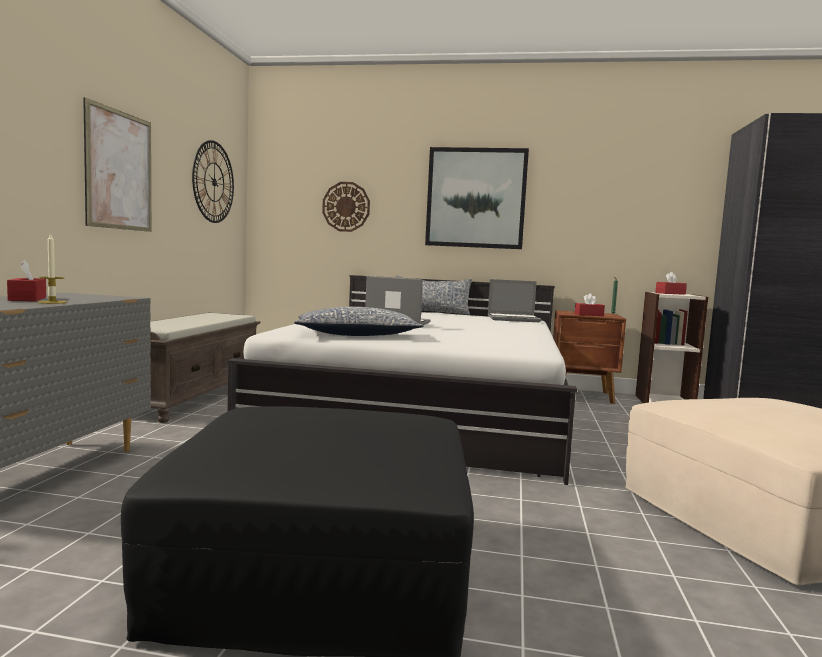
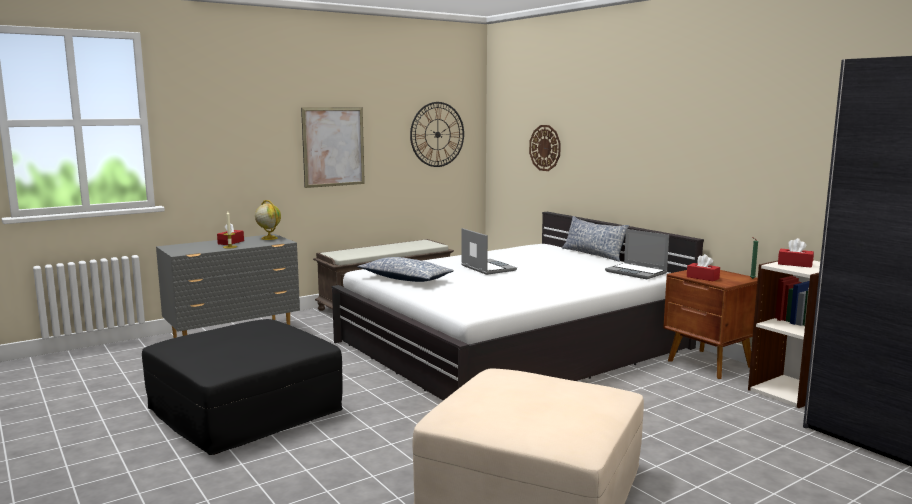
camera: 45 degrees right, 5 degrees up
picture [425,147,529,249] -> none
none -> globe [255,200,281,240]

